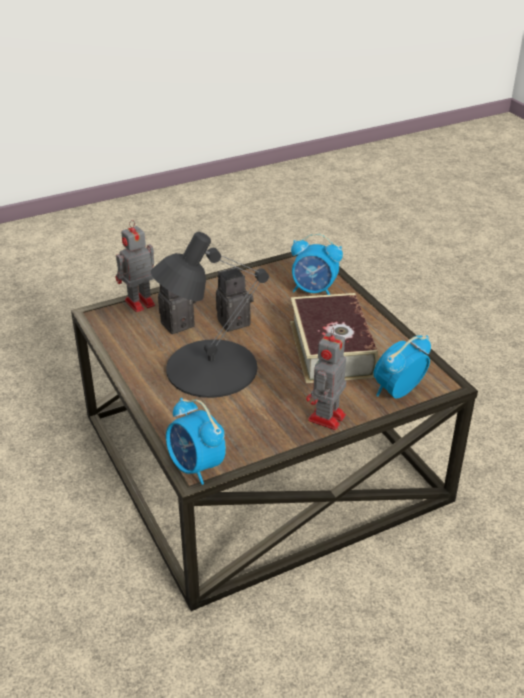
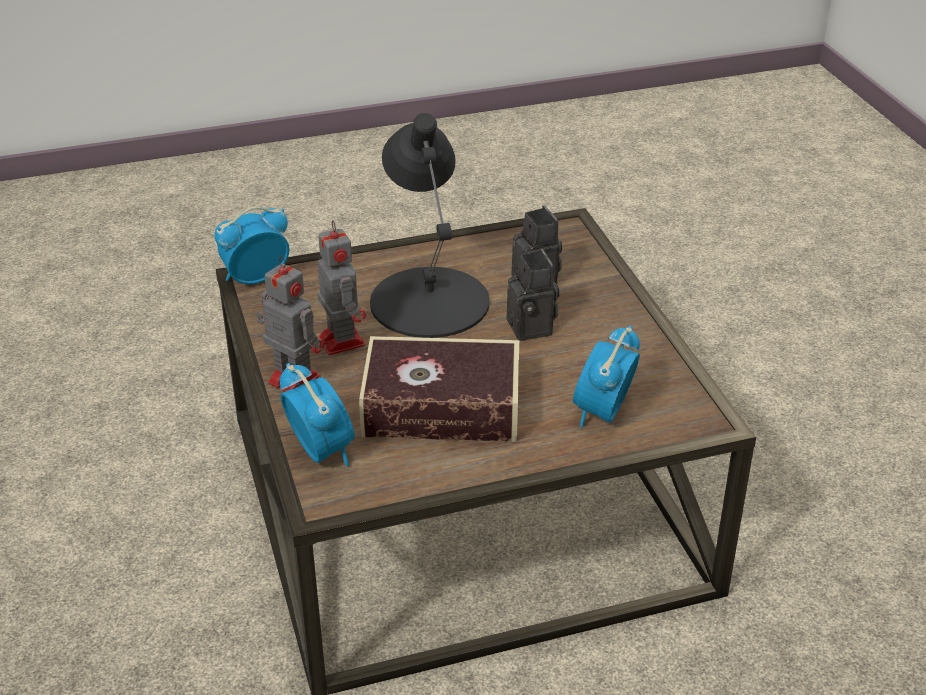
camera: 100 degrees right, 0 degrees up
toy robot [116,220,155,312] -> toy robot moved to [318,220,366,355]

